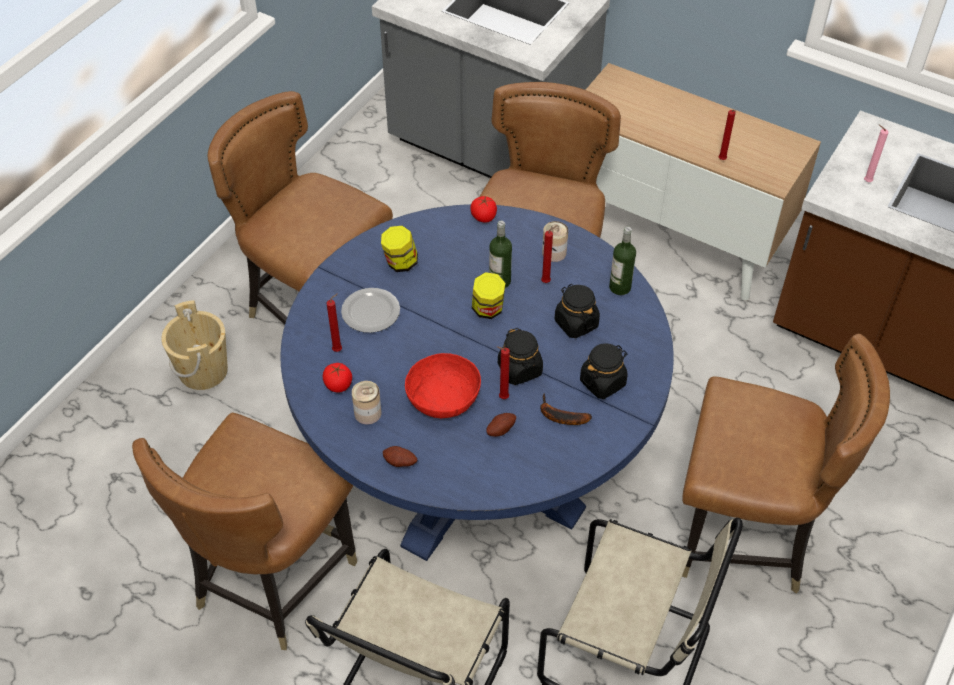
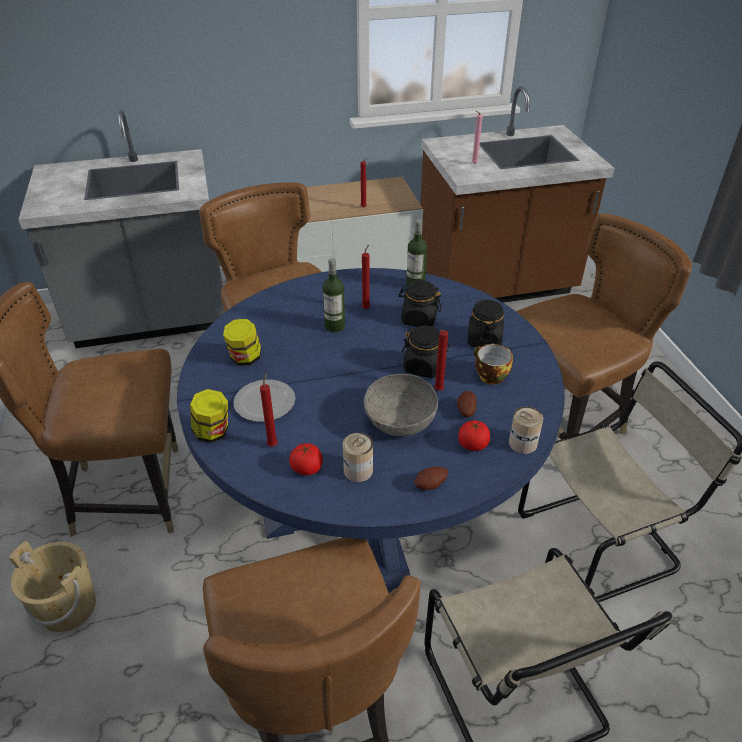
camera: 45 degrees left, 10 degrees down
red bowl [405,353,481,418] -> grey bowl [364,374,438,436]
tomato [470,196,497,223] -> tomato moved to [458,420,490,451]
jar [472,272,505,319] -> jar moved to [190,389,228,443]
banana [540,394,592,425] -> cup [474,344,513,385]
can [542,221,568,262] -> can moved to [509,407,543,454]

